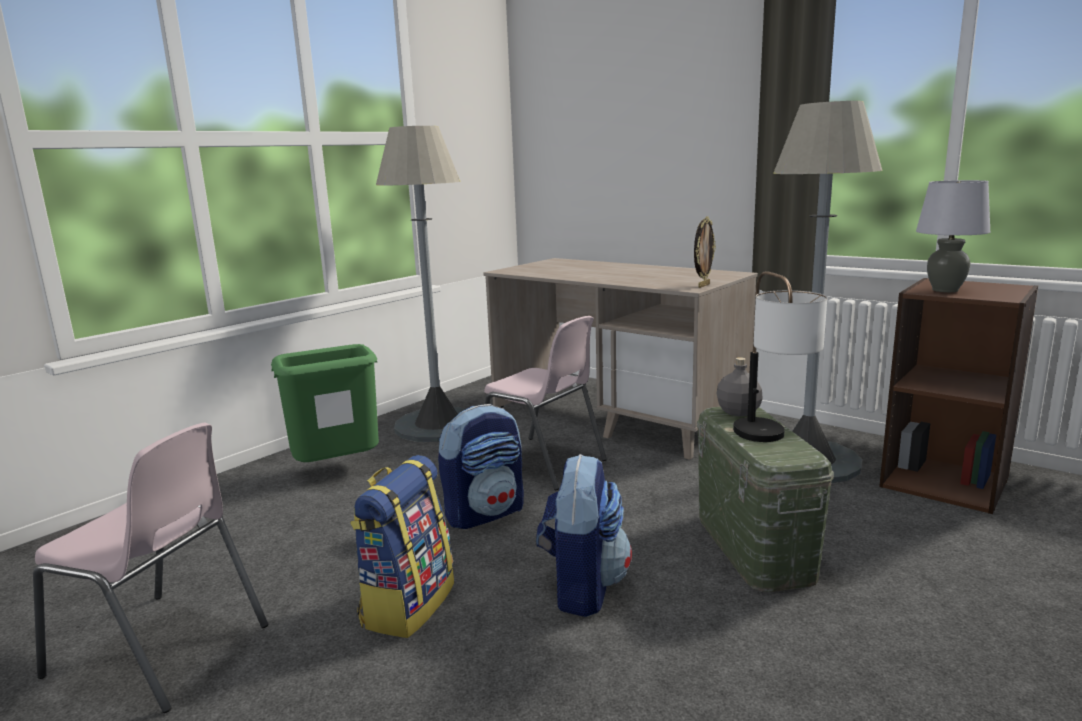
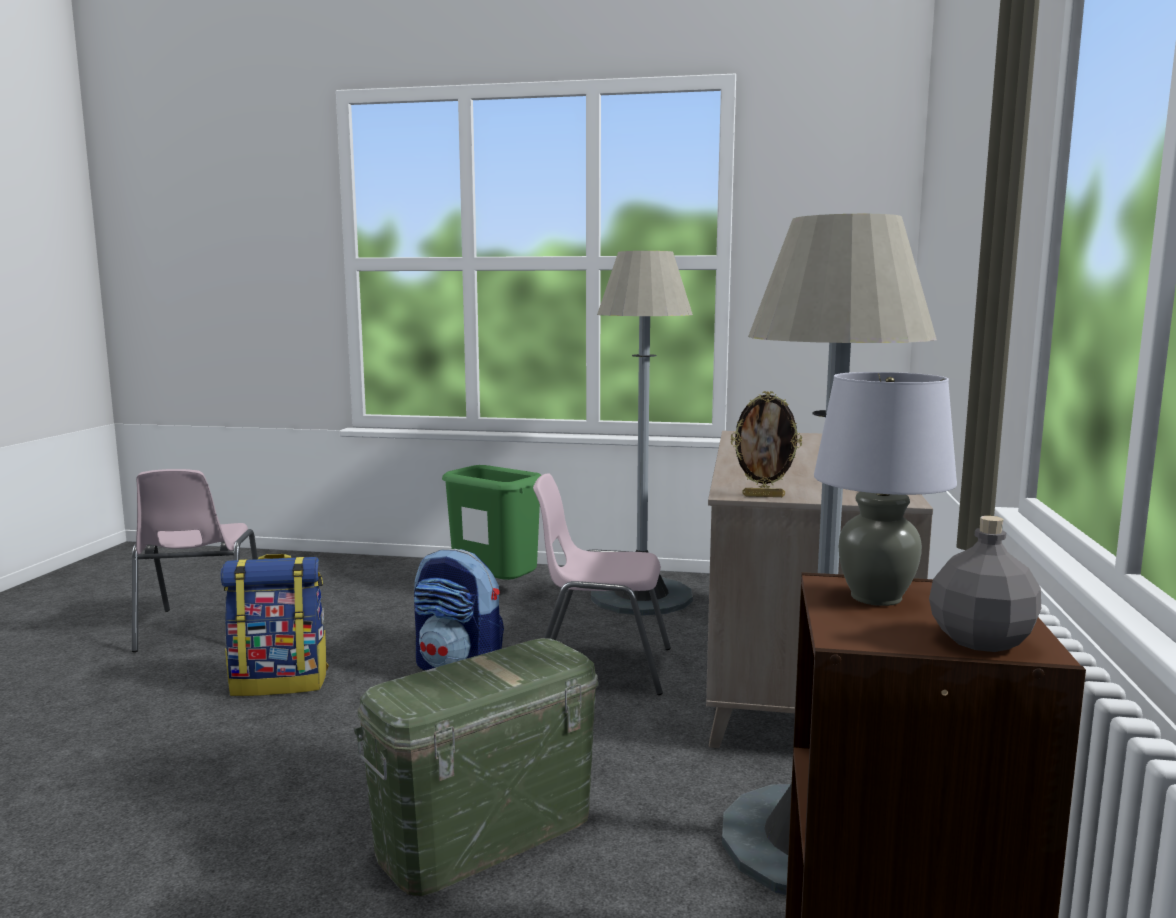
camera: 60 degrees right, 5 degrees down
pink chair [484,316,607,490] -> pink chair turned 90 degrees clockwise [533,473,671,695]
backpack [536,454,632,617] -> none
grey bottle [717,357,763,416] -> grey bottle moved to [929,516,1041,652]
table lamp [733,271,827,442] -> none

